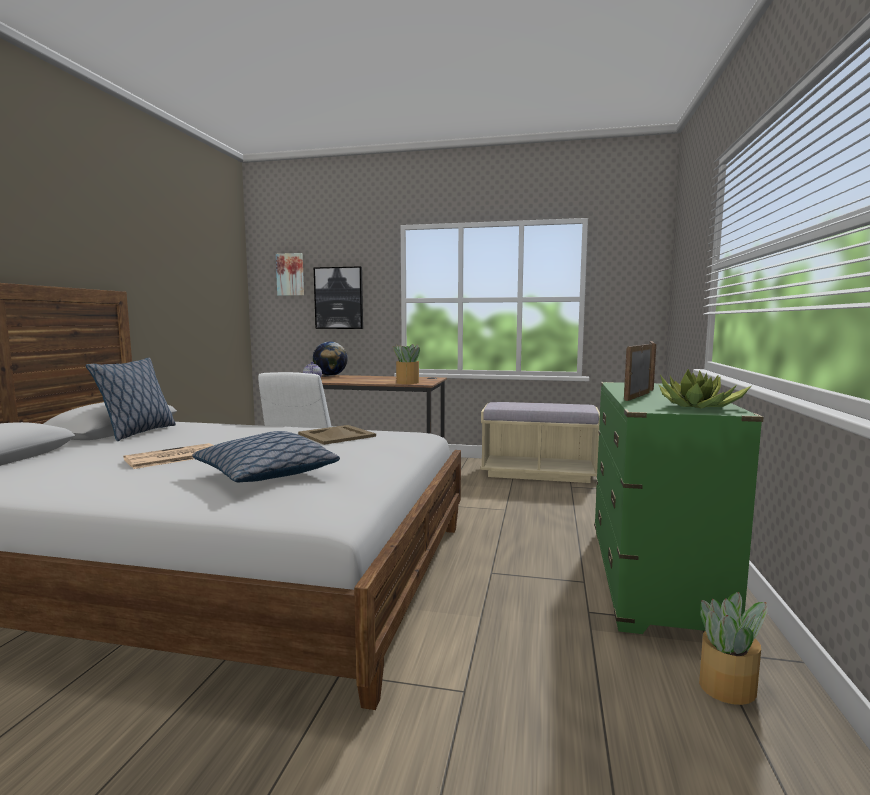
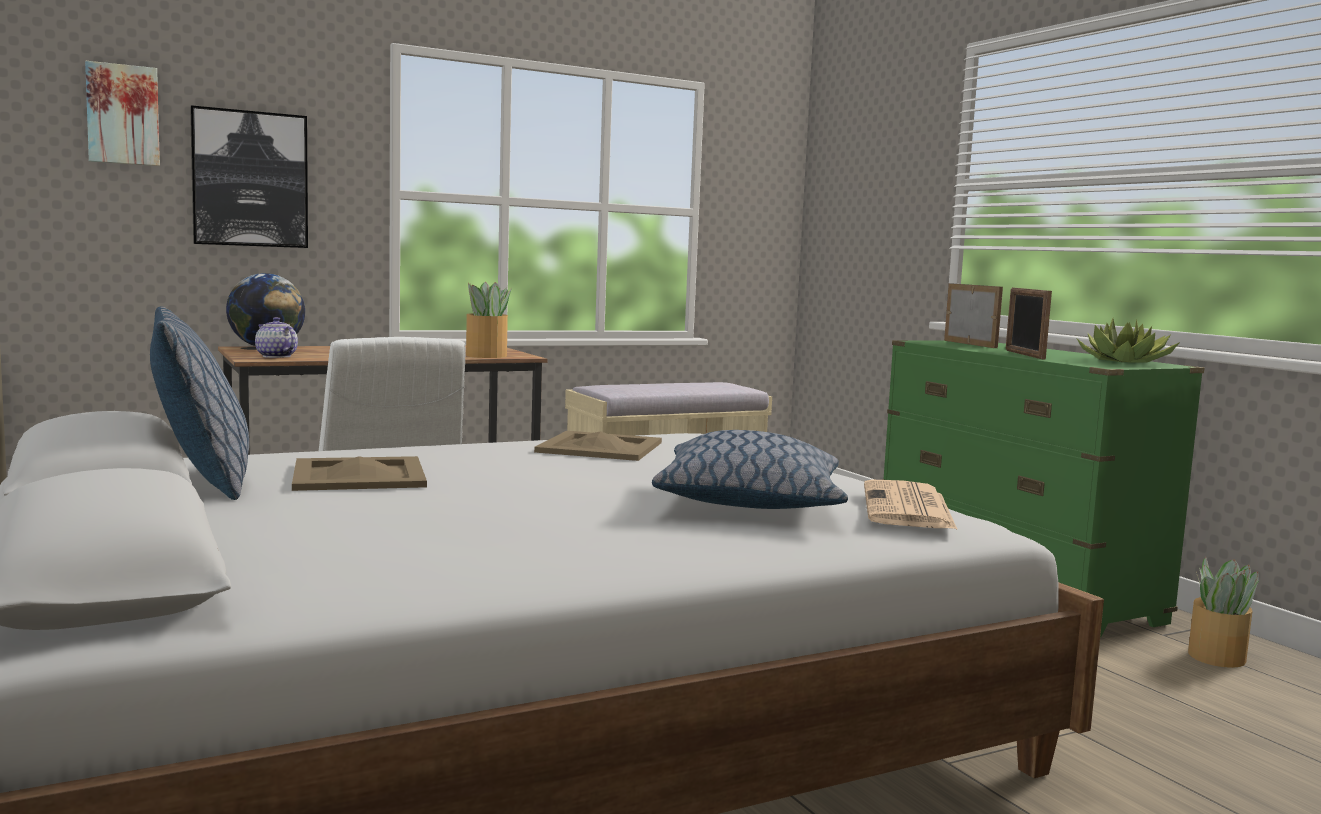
camera: 40 degrees left, 0 degrees up
newspaper [123,443,214,469] -> newspaper moved to [864,479,958,530]
none -> beige tray [292,456,427,491]

